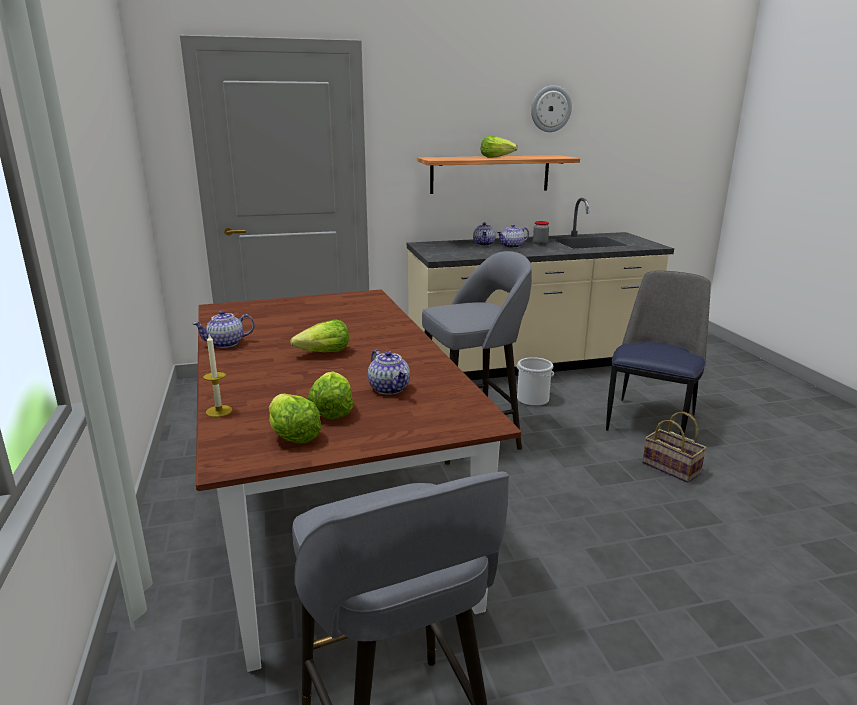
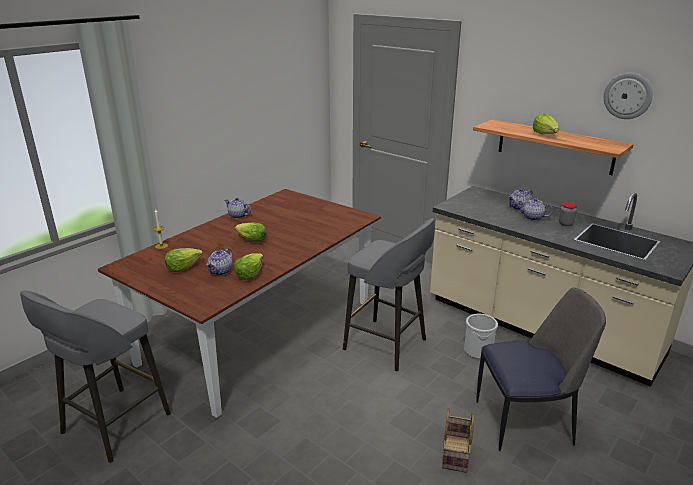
camera: 55 degrees right, 5 degrees up
lettuce [269,394,322,444] -> lettuce moved to [234,253,263,280]

